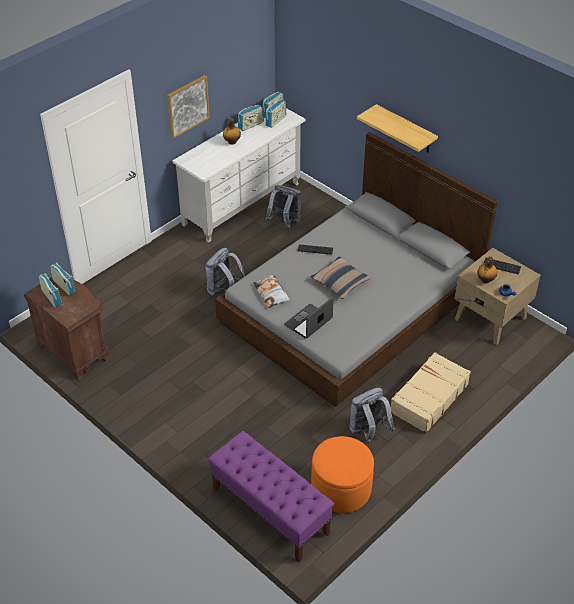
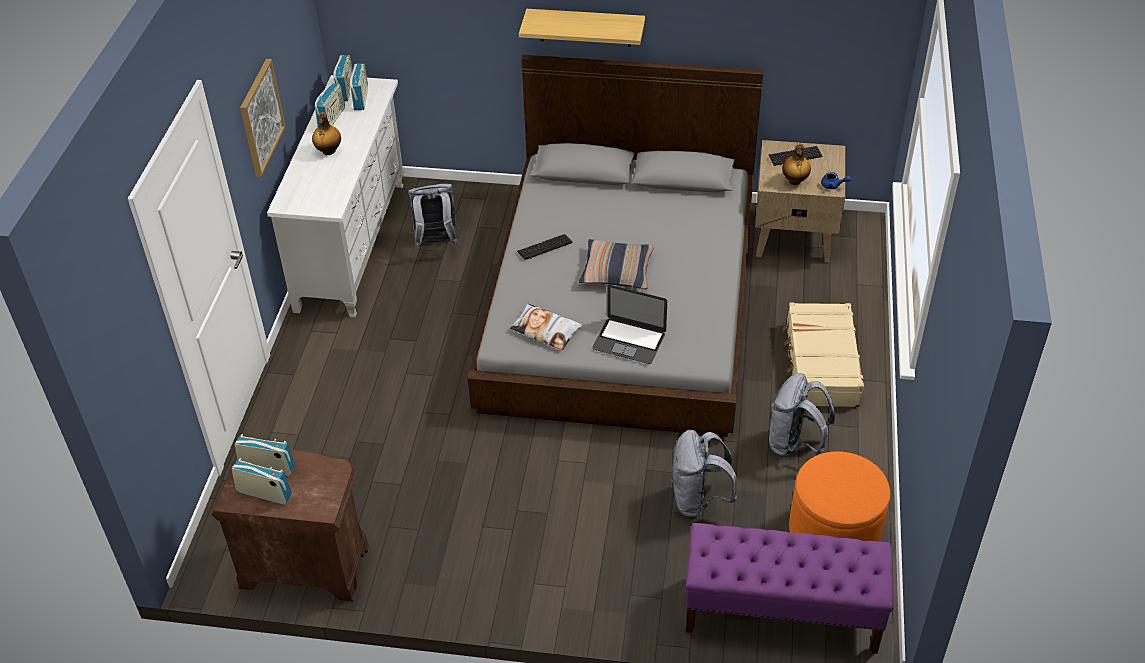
camera: 35 degrees left, 0 degrees up
grey backpack [205,248,245,297] -> grey backpack moved to [671,430,737,518]
laptop [284,297,334,339] -> laptop turned 75 degrees counterclockwise [592,285,667,364]

